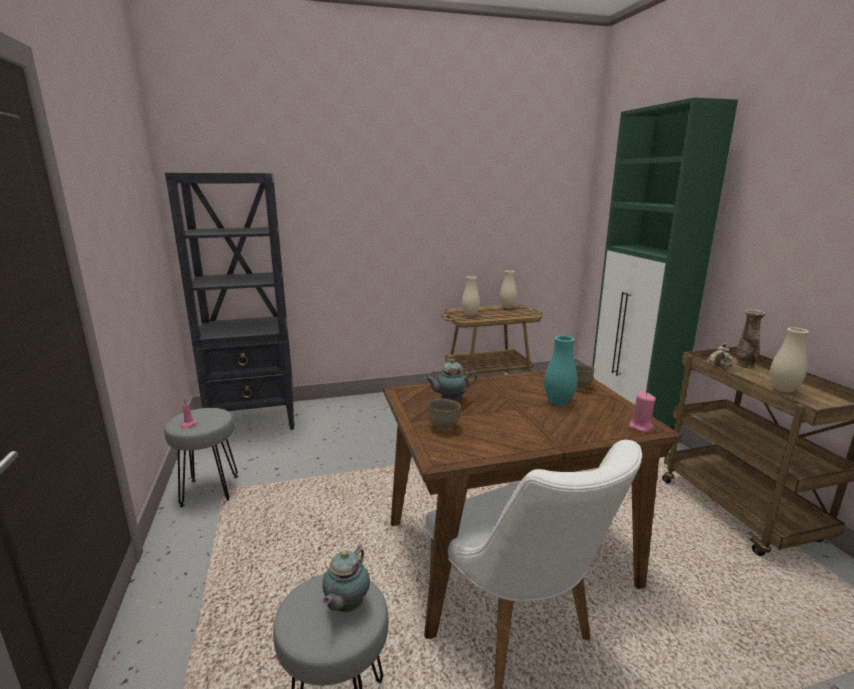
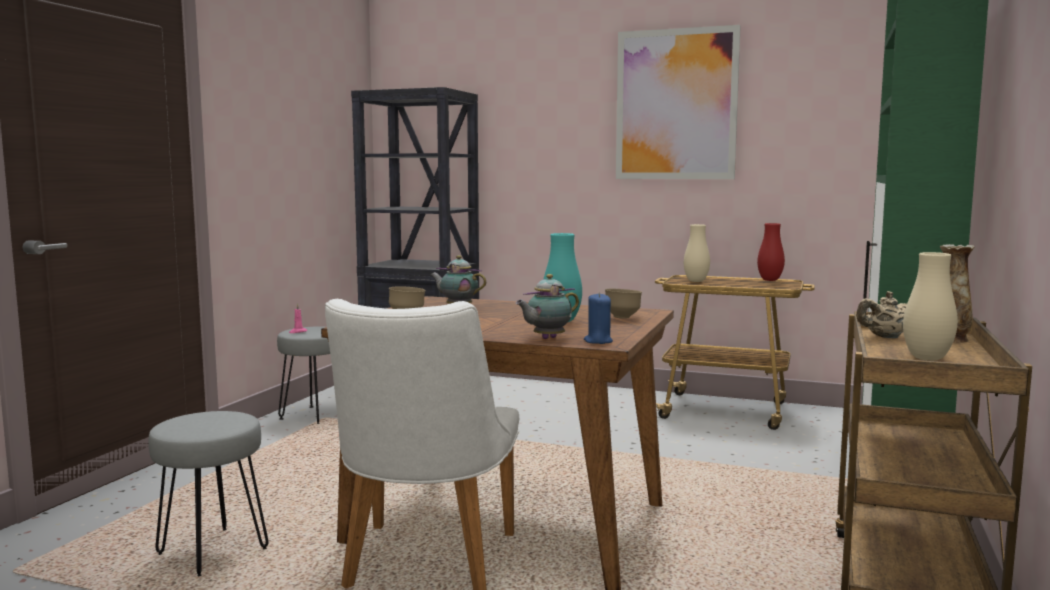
camera: 35 degrees right, 10 degrees down
teapot [322,545,370,612] -> teapot moved to [515,274,579,339]
beige vase [500,270,517,308] -> red vase [757,223,785,281]
pink candle [629,391,656,432] -> blue candle [584,292,613,344]
none -> picture [616,25,741,179]

